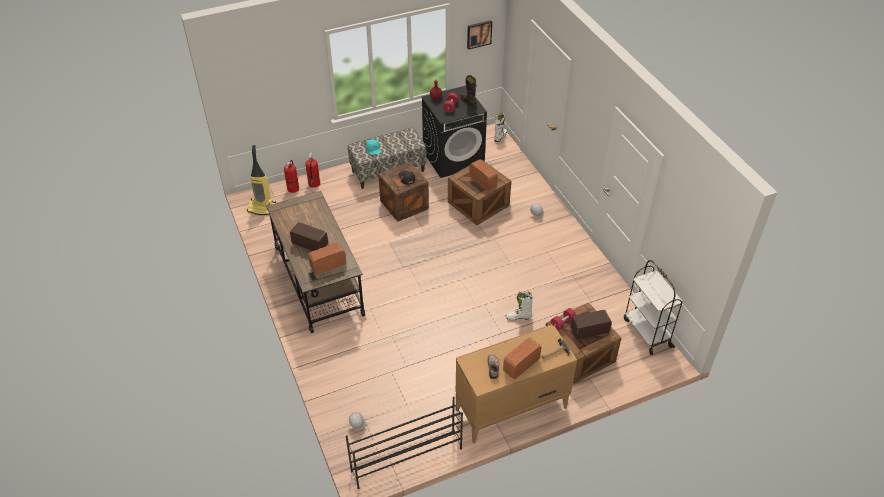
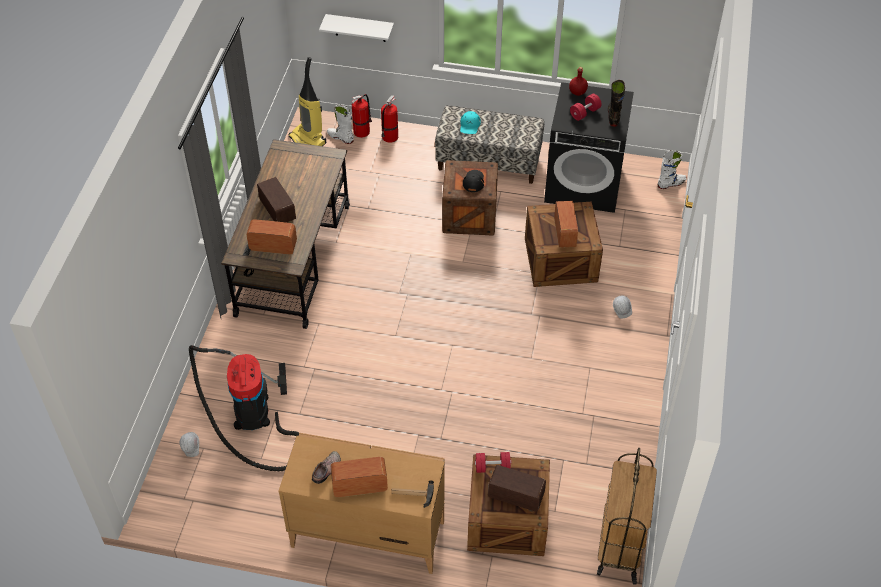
camera: 35 degrees right, 5 degrees up
black shoe rack [346,397,463,489] -> none
picture [467,20,492,50] -> none
white boot [506,291,533,321] -> white boot moved to [327,104,354,144]
white cart [624,260,683,355] -> brown cart [597,448,657,584]
none -> vacuum cleaner [189,345,299,471]
none -> white shelf [319,14,394,42]

